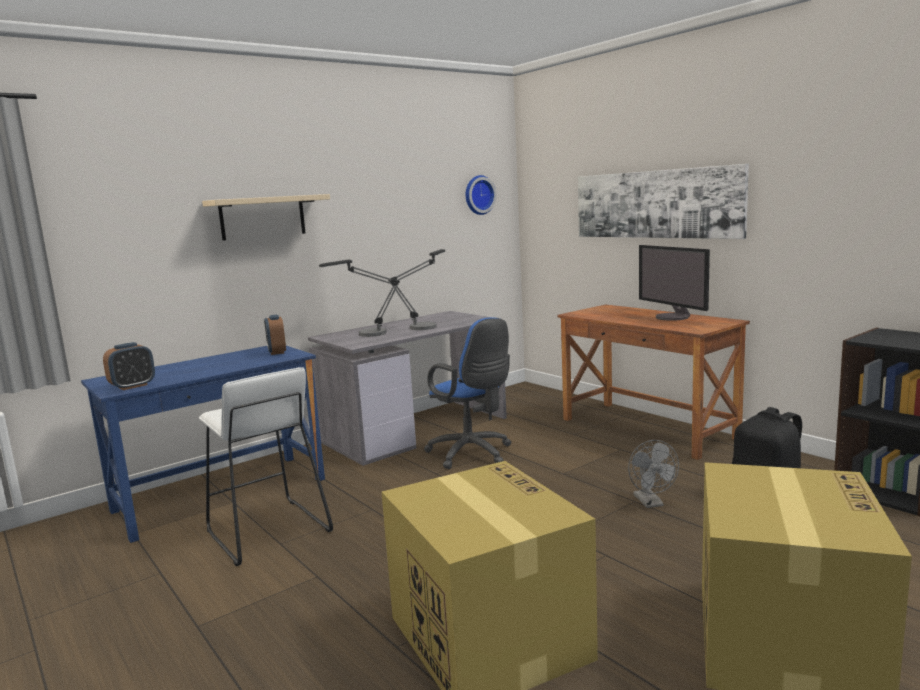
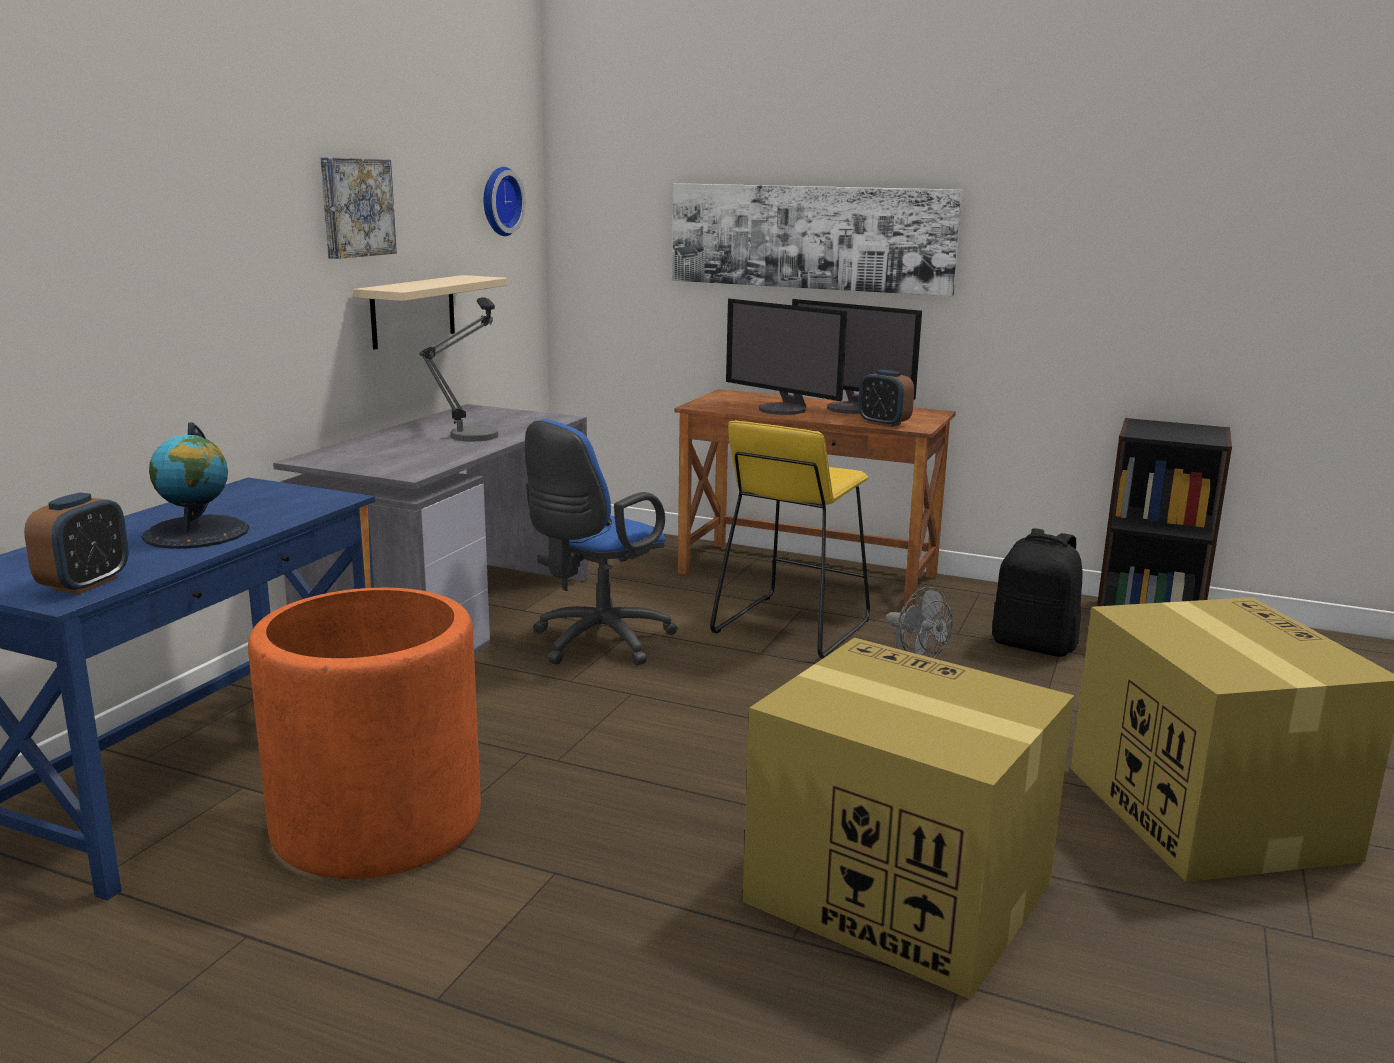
camera: 30 degrees left, 5 degrees up
white stool [199,367,333,566] -> orange planter [248,588,481,879]
beige shelf [202,194,330,241] -> beige shelf moved to [354,275,508,350]
alarm clock [264,315,286,355] -> alarm clock moved to [858,369,914,427]
table lamp [319,260,400,337] -> none
blue office chair [424,317,512,469] -> blue office chair turned 105 degrees clockwise [525,420,678,665]
none -> globe [142,422,249,549]
none -> picture [320,157,397,259]
none -> yellow stool [710,420,870,658]
none -> monitor [726,298,847,415]

